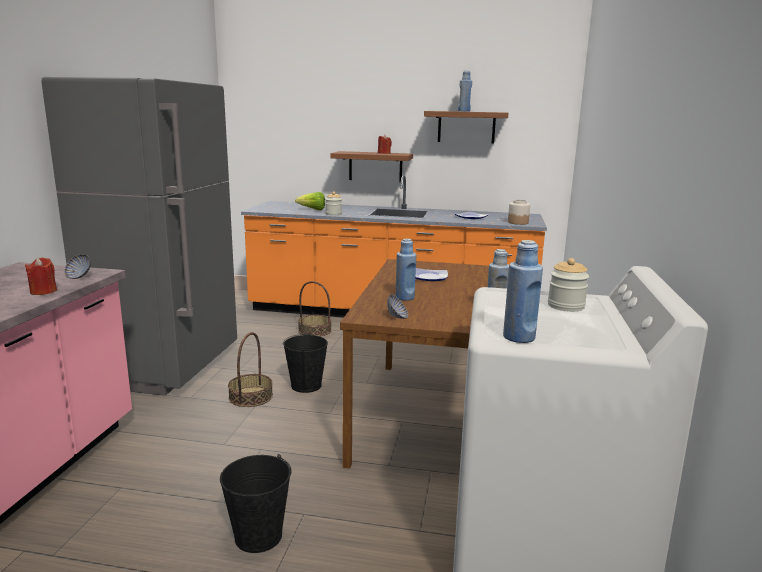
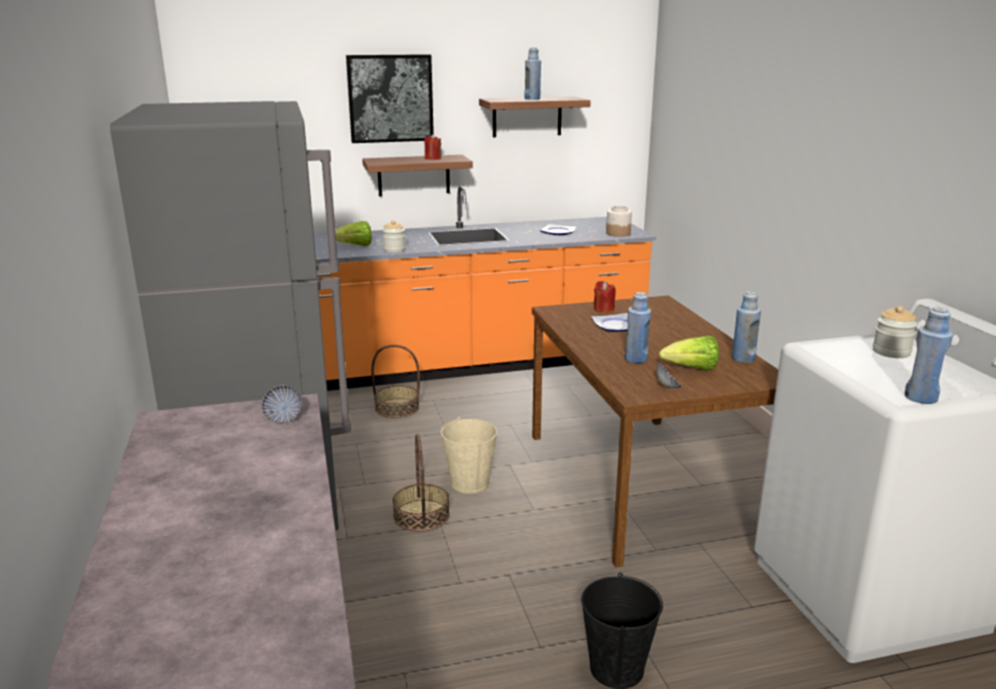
camera: 25 degrees left, 5 degrees up
red candle [25,257,57,295] -> red candle moved to [594,281,616,313]
black bucket [283,333,328,393] -> beige bucket [440,417,497,494]
none -> picture [346,54,434,143]
none -> lettuce [659,336,719,371]

